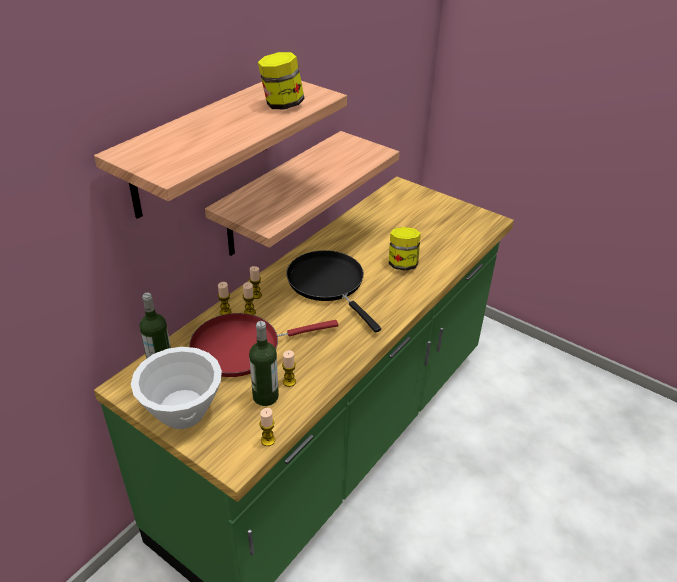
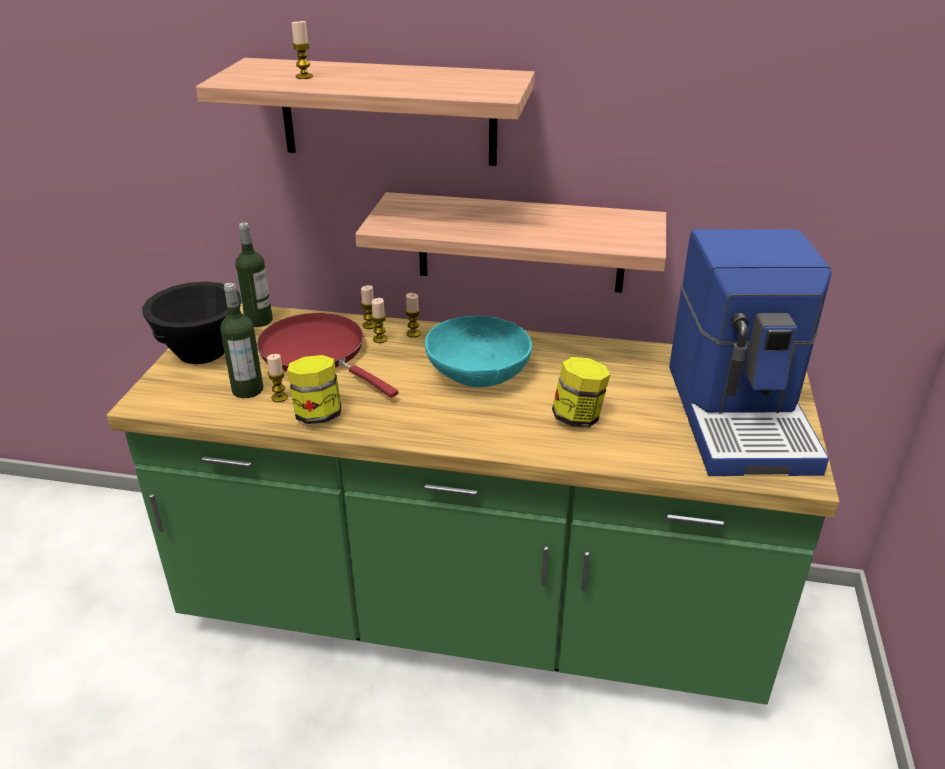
camera: 65 degrees right, 5 degrees down
white bowl [131,347,222,429] -> black bowl [142,282,241,364]
jar [258,52,305,109] -> jar moved to [287,355,342,424]
candle [259,408,275,446] -> candle moved to [291,20,313,79]
black frying pan [286,250,381,333] -> turquoise bowl [425,315,532,387]
none -> coffee machine [669,229,832,476]

